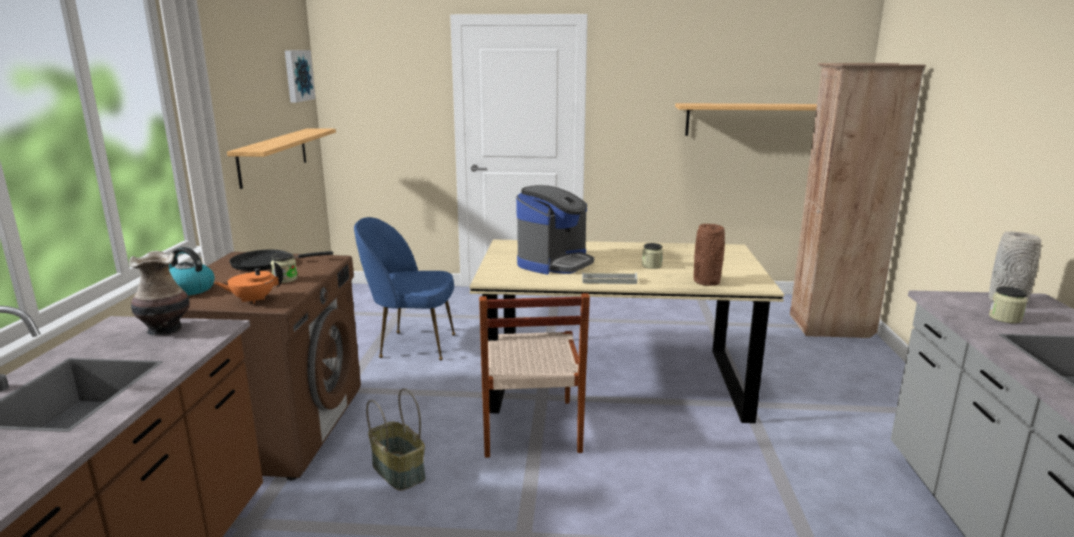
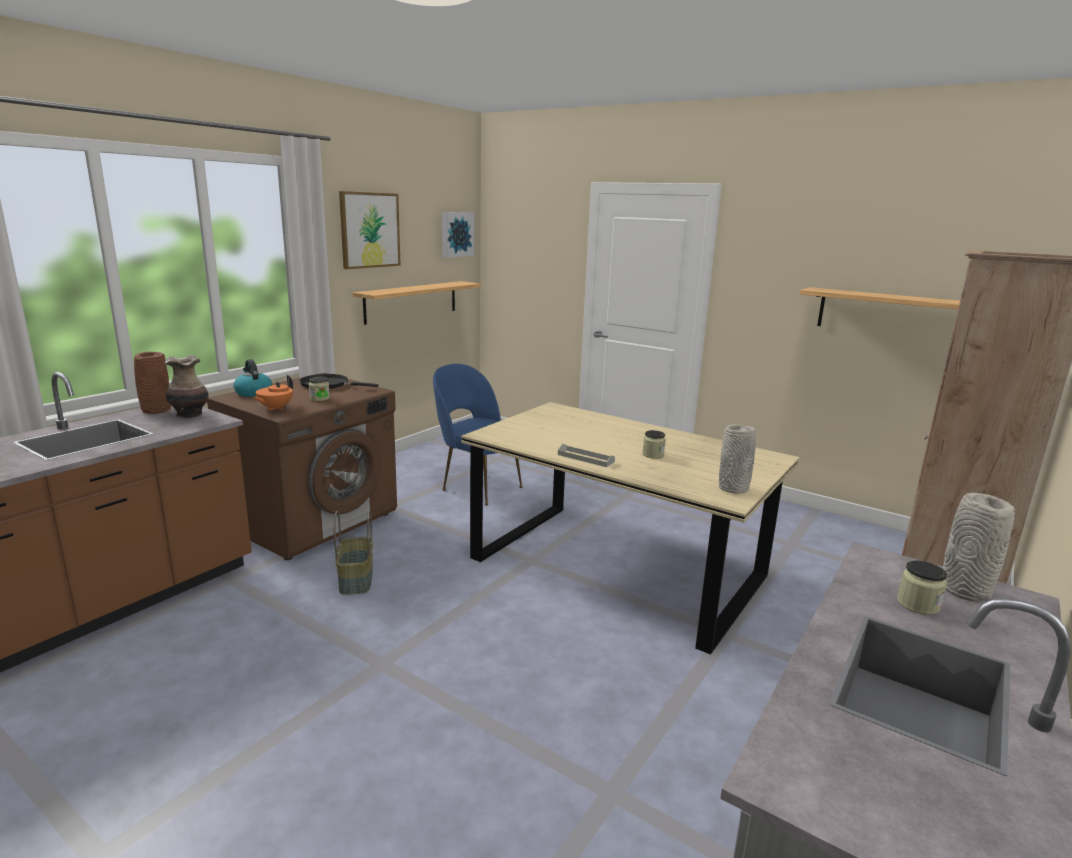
camera: 30 degrees right, 0 degrees up
orange teapot [214,262,283,304] -> orange teapot turned 75 degrees counterclockwise [253,375,293,411]
chair [479,293,590,458] -> none
coffee machine [516,185,594,275] -> none
brown vase [693,224,725,286] -> brown vase moved to [134,352,171,414]
none -> picture [339,191,401,269]
none -> grey vase [719,424,756,494]

